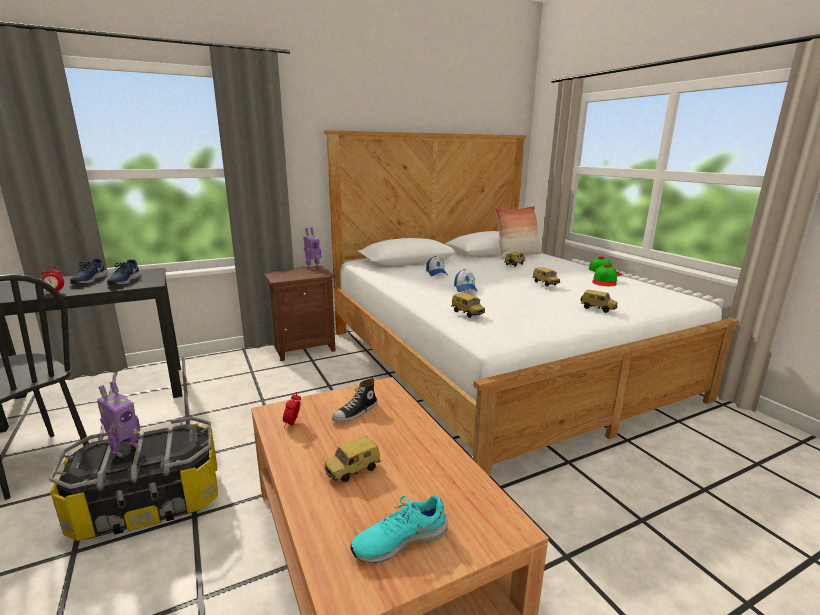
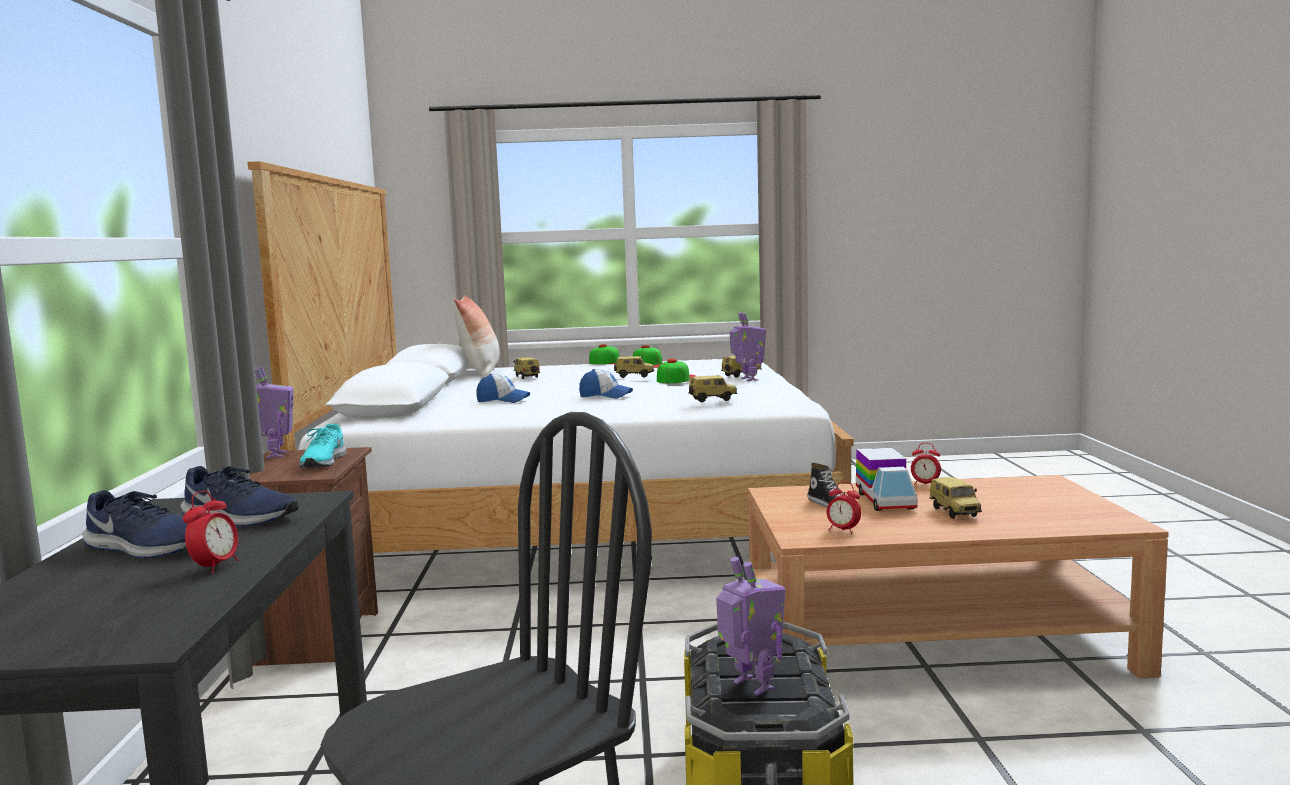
camera: 65 degrees left, 10 degrees down
turquoise shoe [351,495,448,564] -> turquoise shoe moved to [299,424,347,467]
none -> cap [657,359,696,383]
none -> toy robot [729,312,766,381]
none -> toy truck [856,448,917,511]
none -> alarm clock [911,443,941,485]

